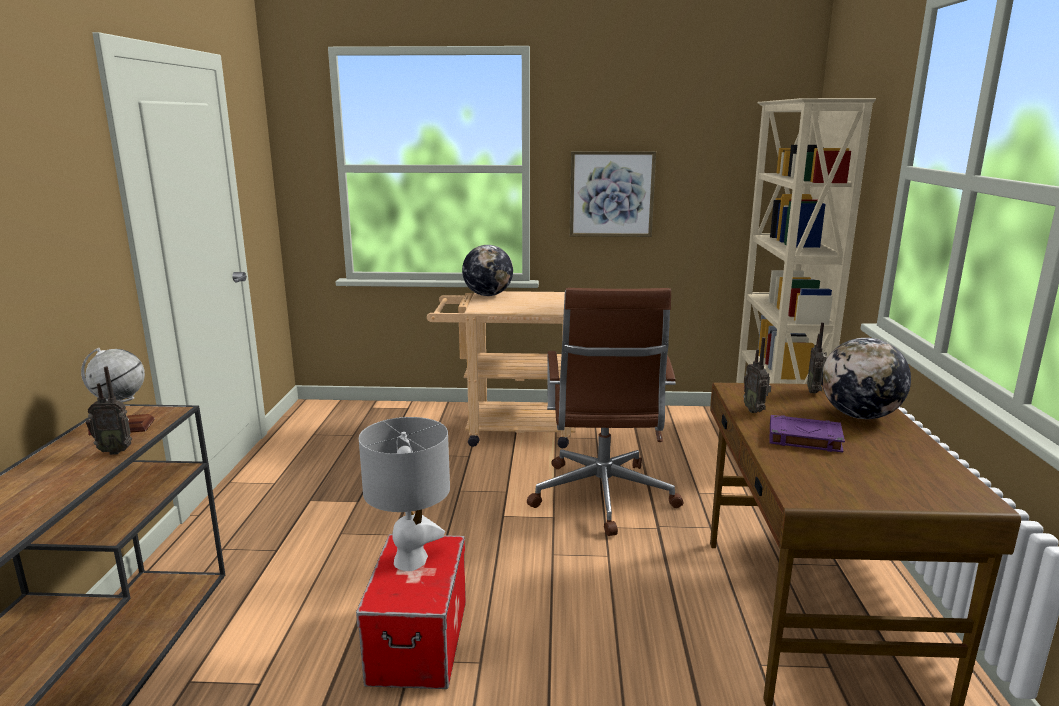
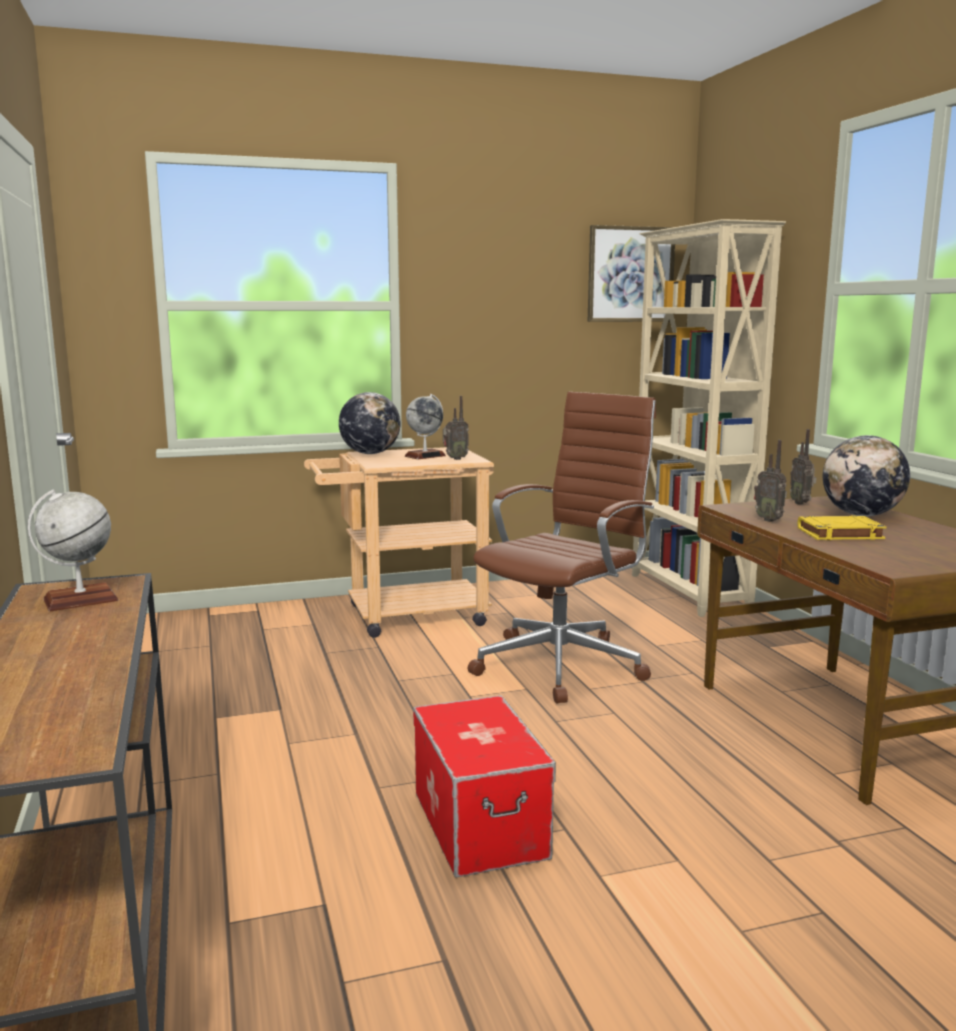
camera: 20 degrees left, 5 degrees down
radio [86,366,132,455] -> radio moved to [443,396,469,460]
grey table lamp [359,417,450,571] -> none
brown office chair [527,288,683,536] -> brown office chair turned 120 degrees counterclockwise [468,392,656,704]
picture [570,151,656,237] -> picture moved to [588,225,675,322]
purple book [770,415,845,452] -> yellow book [798,515,886,540]
none -> globe [405,394,446,459]

